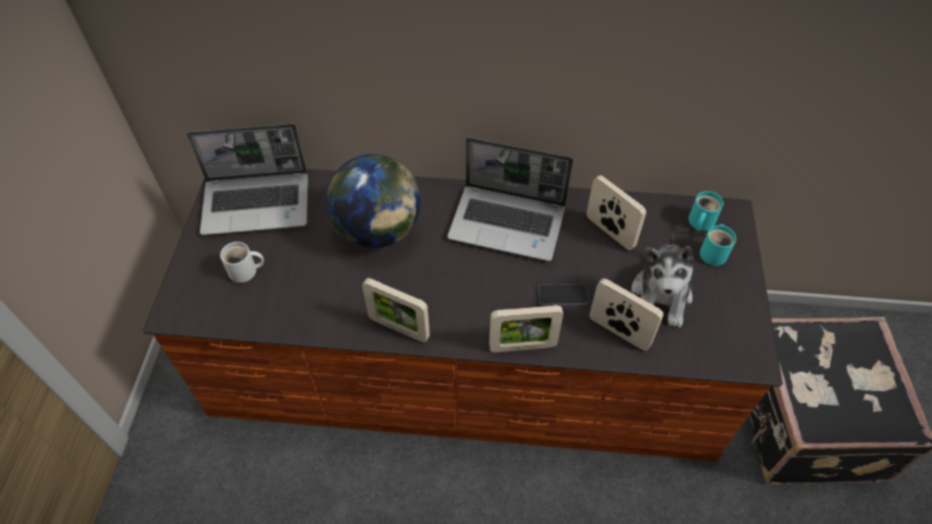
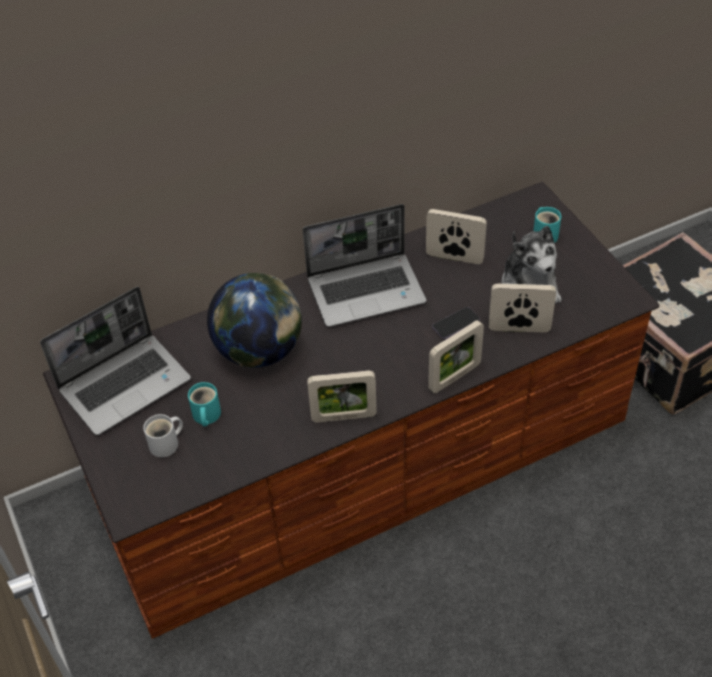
camera: 30 degrees left, 5 degrees down
turquoise mug [688,191,723,231] -> turquoise mug moved to [188,382,221,426]

